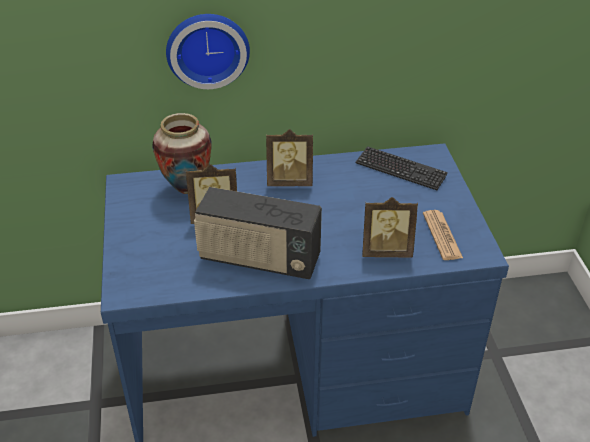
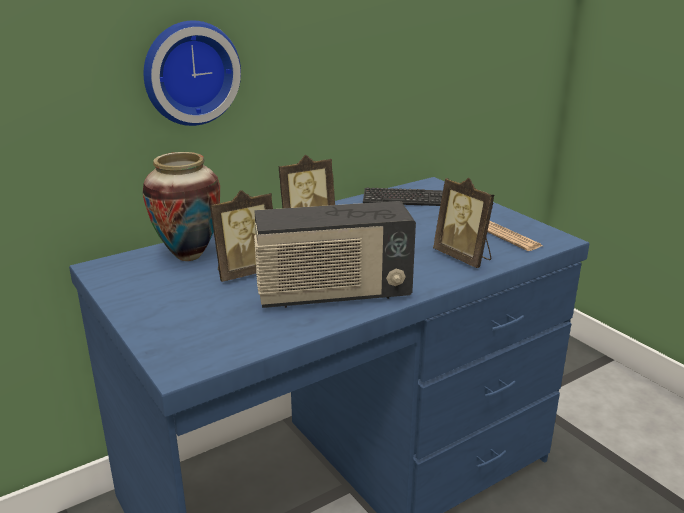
camera: 25 degrees left, 15 degrees down
picture frame [362,197,418,258] -> picture frame turned 75 degrees clockwise [433,178,494,268]

